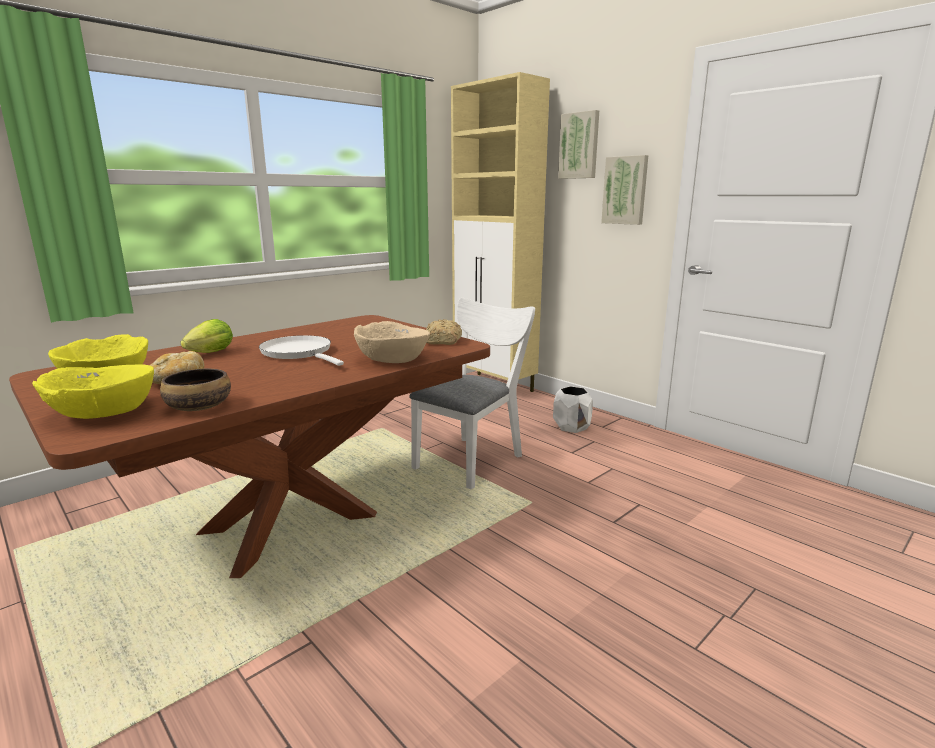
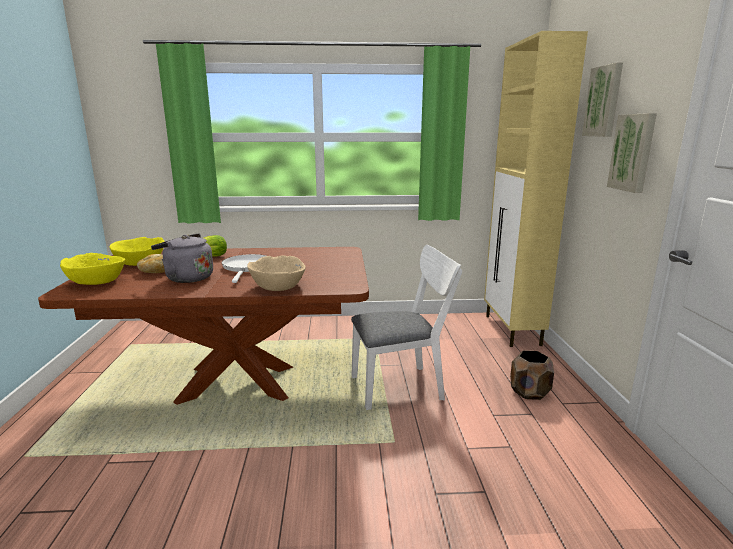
camera: 40 degrees right, 0 degrees up
bowl [160,368,231,411] -> none
bread [426,319,462,345] -> none
white planter [553,386,593,433] -> brown planter [510,350,554,400]
none -> grey kettle [151,233,213,283]

